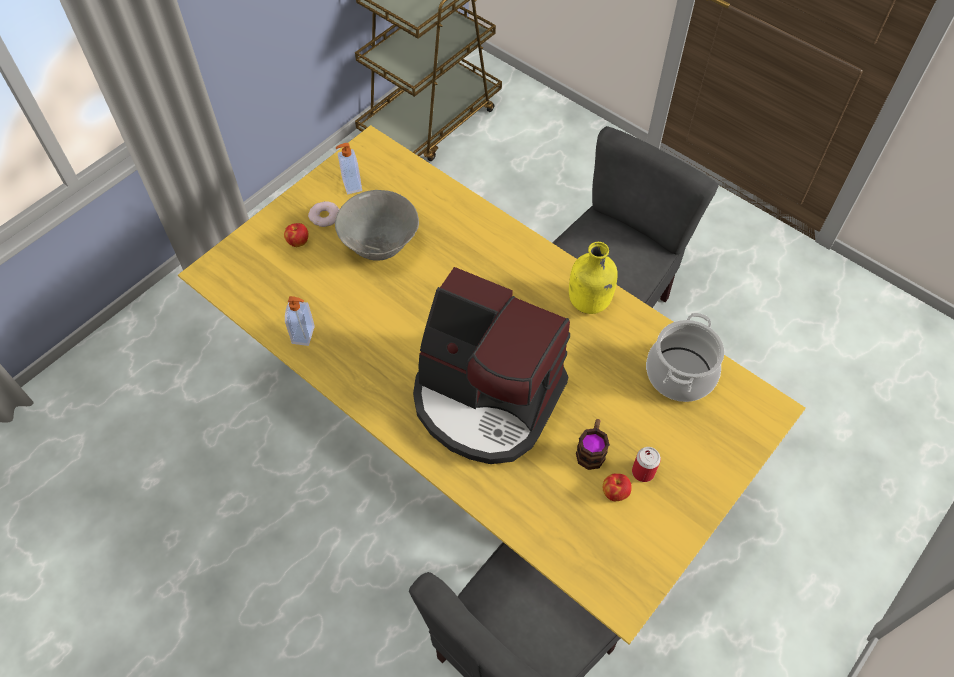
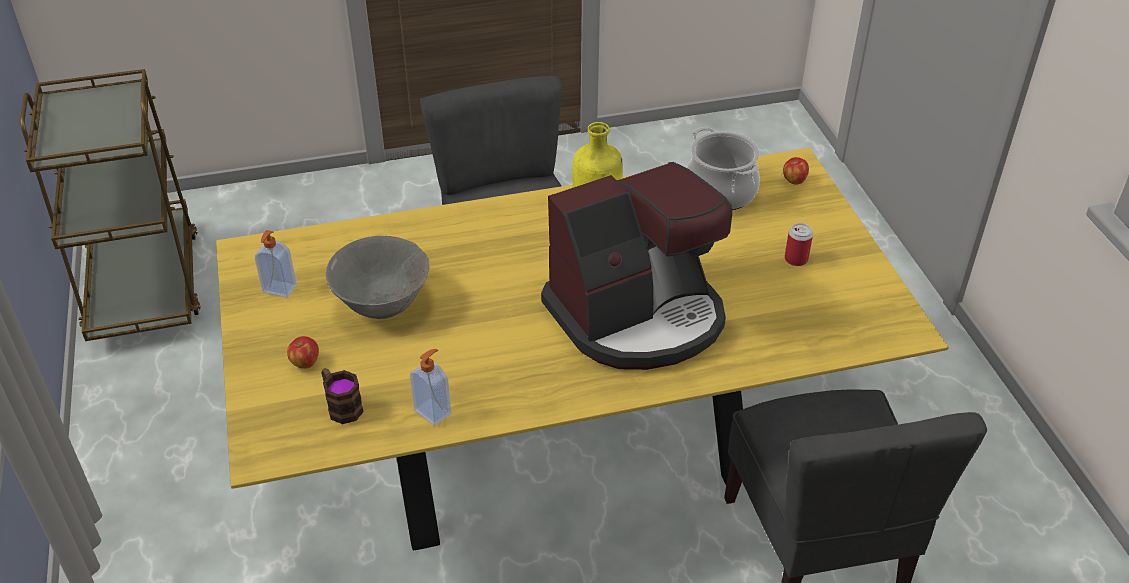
camera: 55 degrees left, 15 degrees down
donut [308,201,339,227] -> none
mug [576,419,610,470] -> mug moved to [322,368,364,424]
apple [603,473,632,501] -> apple moved to [783,157,809,185]

